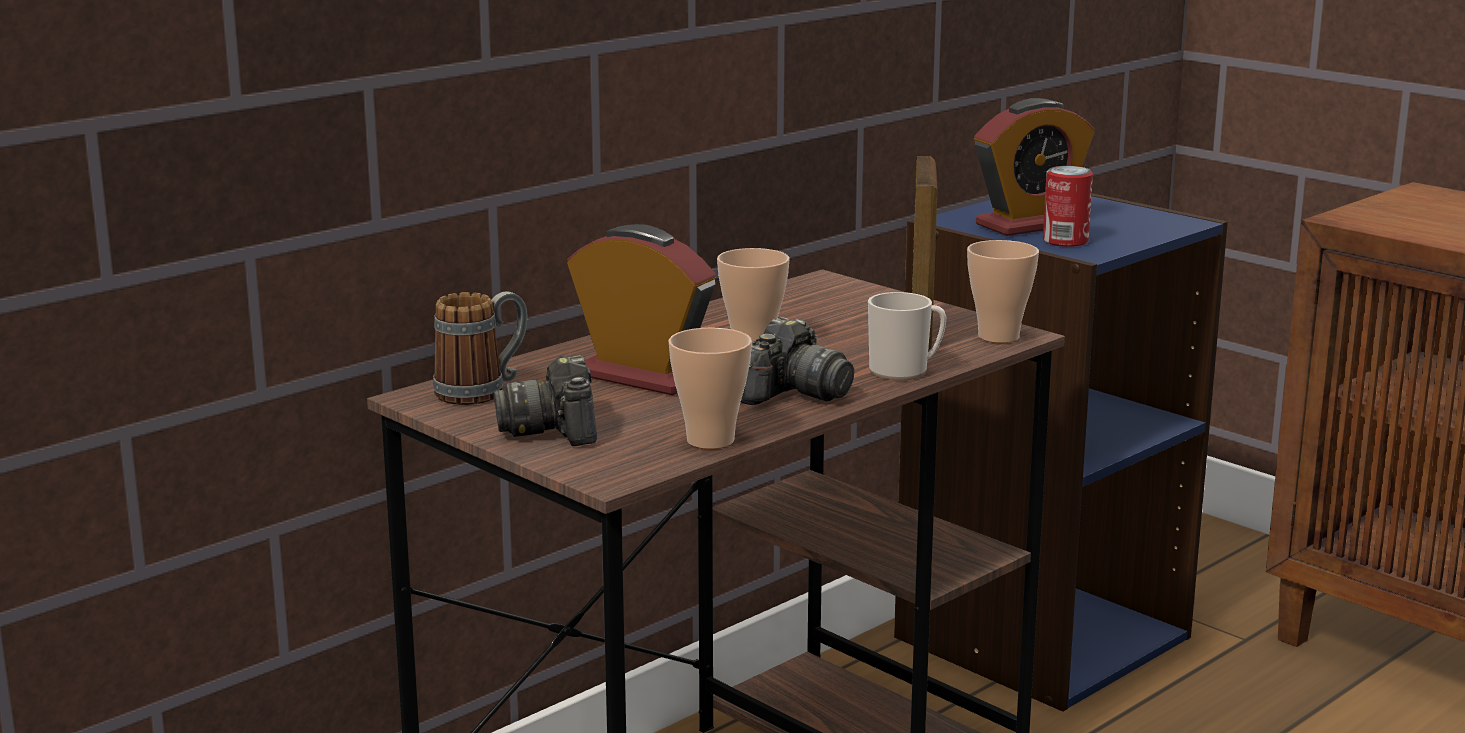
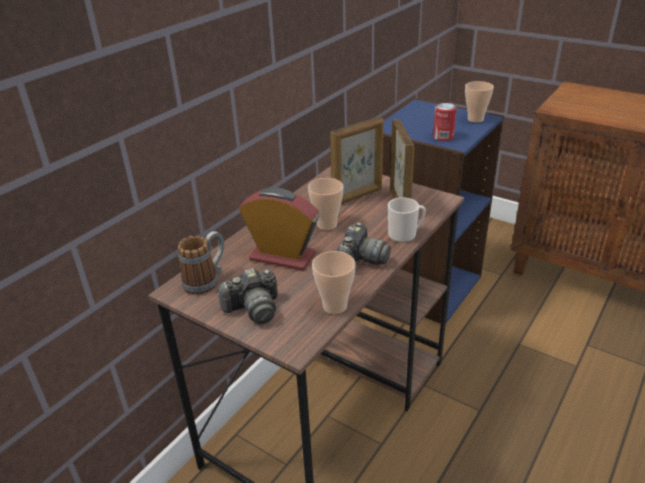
camera: 10 degrees left, 15 degrees up
camera [494,355,597,446] -> camera turned 90 degrees counterclockwise [217,268,278,324]
cup [967,240,1039,343] -> cup moved to [465,81,494,123]
alarm clock [974,98,1095,236] -> none
none -> picture frame [330,117,384,204]

